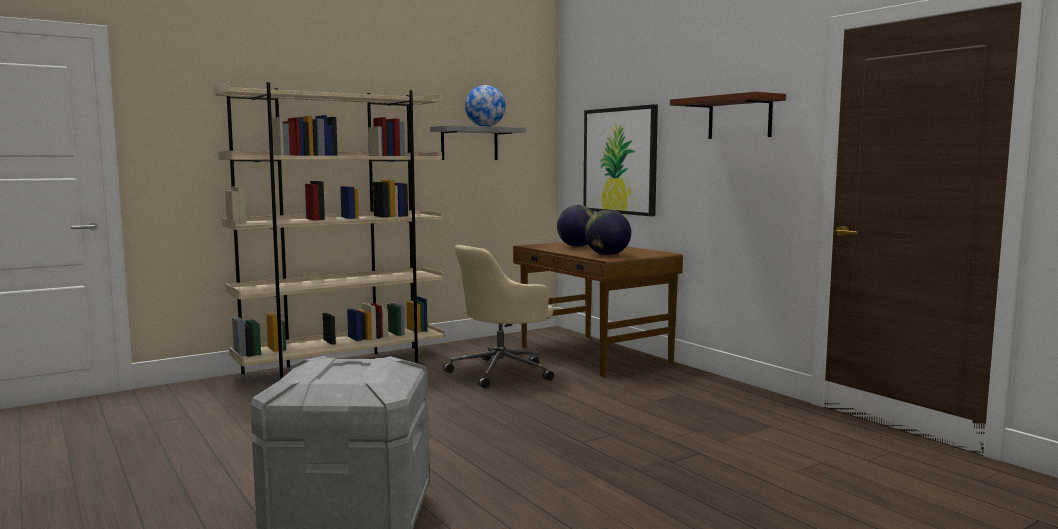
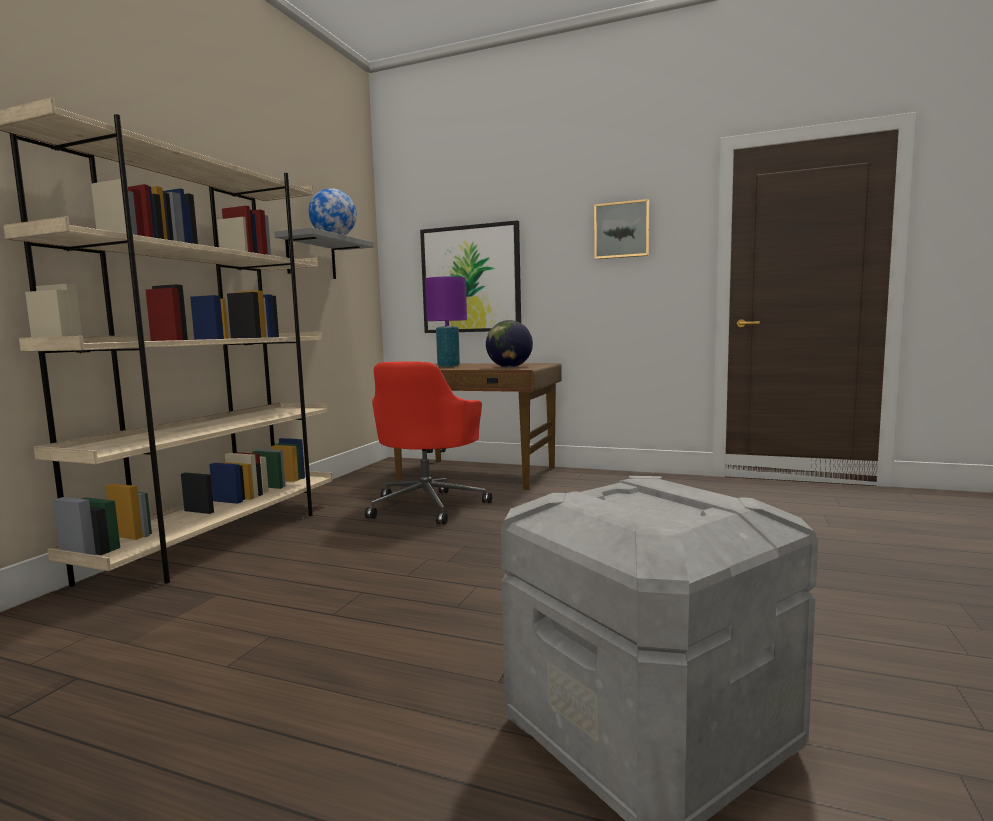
camera: 35 degrees left, 0 degrees up
beige office chair [443,245,554,388] -> red office chair [365,362,492,525]
globe [557,205,595,247] -> purple table lamp [425,276,467,367]
brown shelf [670,92,786,139] -> picture [594,199,649,259]

